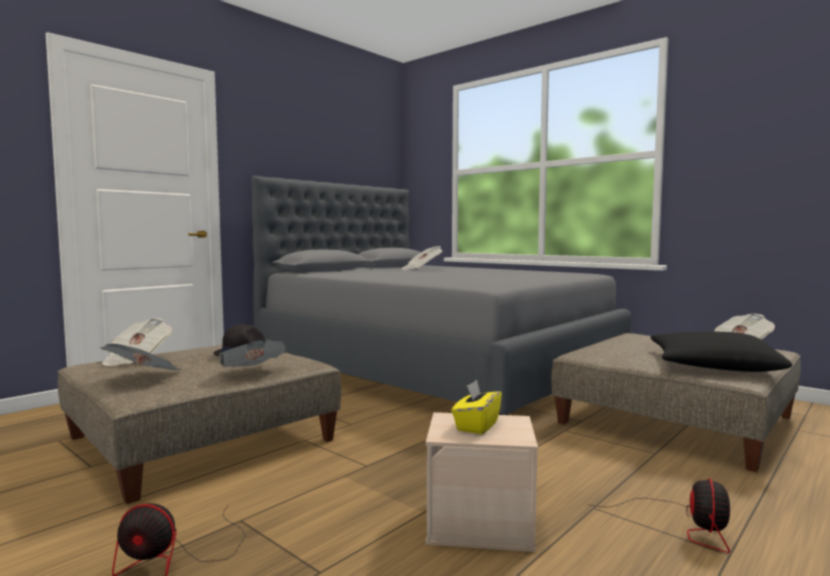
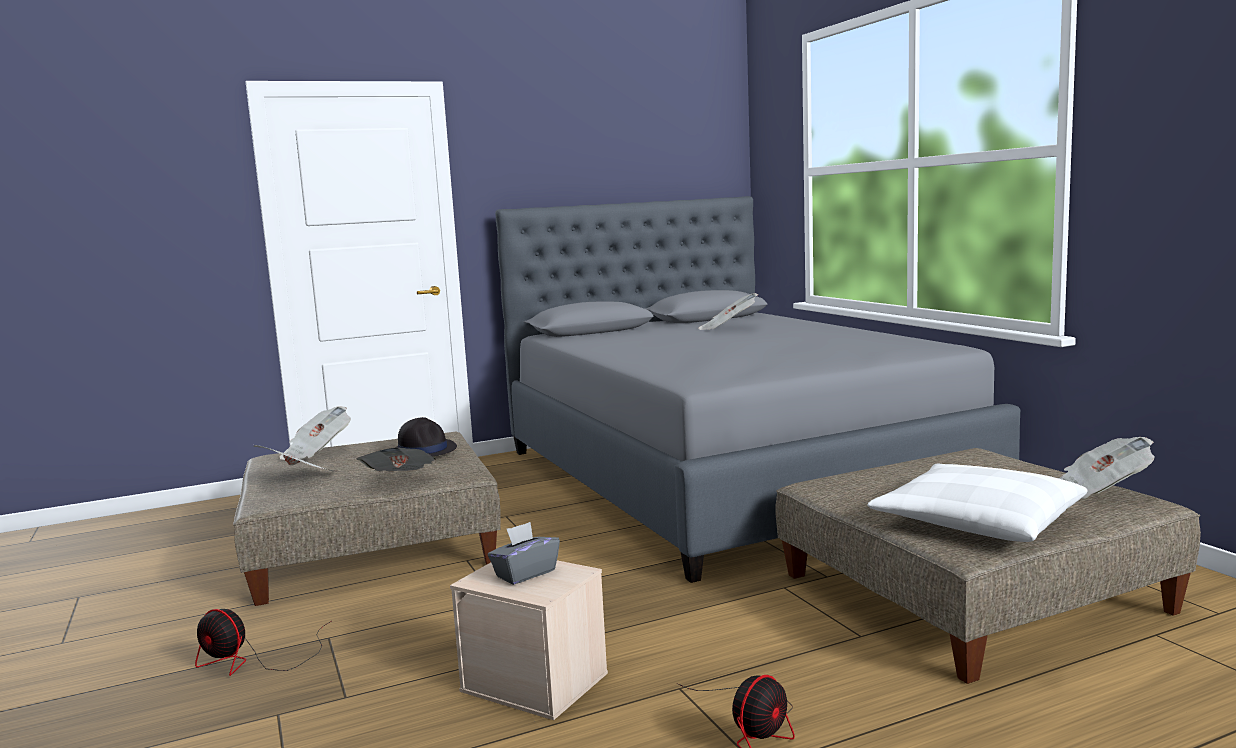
camera: 25 degrees right, 5 degrees up
yellow tissue box [452,380,502,434] -> grey tissue box [488,522,560,585]
black pillow [651,332,792,372] -> white pillow [868,464,1087,542]

